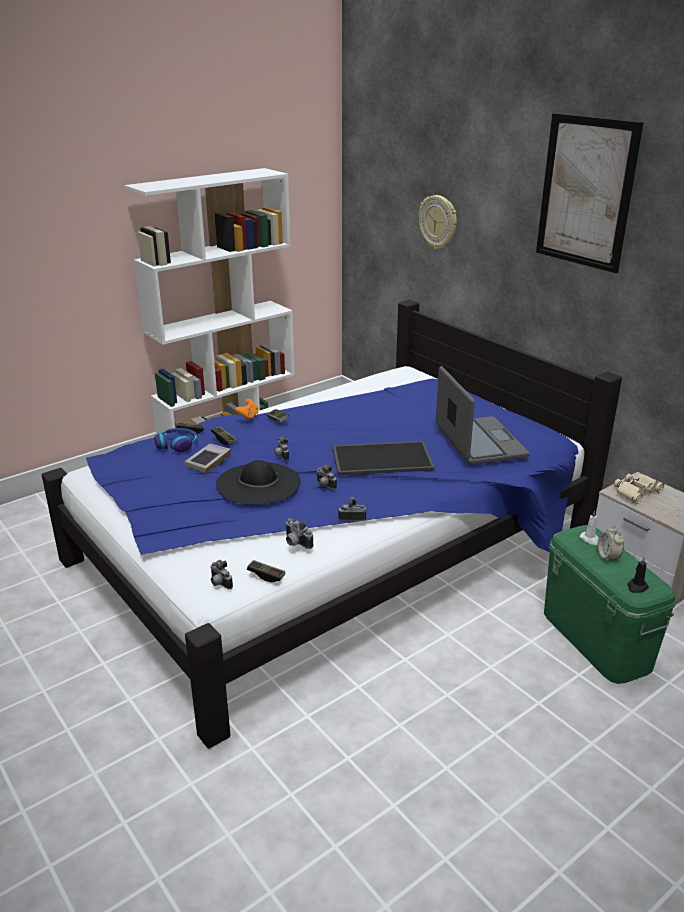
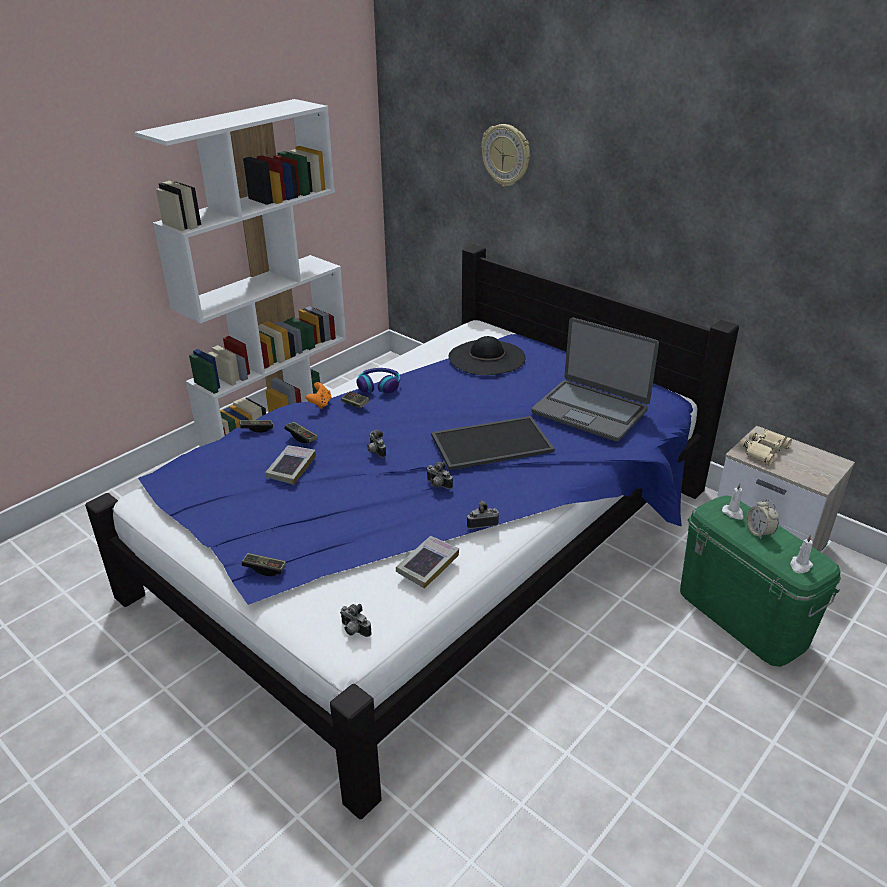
camera: 10 degrees left, 5 degrees up
headphones [154,428,198,452] -> headphones moved to [356,368,400,393]
black hat [216,460,301,504] -> black hat moved to [449,336,525,375]
game controller [247,560,285,583] -> game controller moved to [241,553,286,576]
camera [285,518,313,549] -> book [396,536,459,589]
laptop [436,366,530,465] -> laptop turned 150 degrees clockwise [531,317,659,442]
picture [536,113,644,273] -> none
black candle [627,557,649,593] -> white candle [790,534,813,573]

